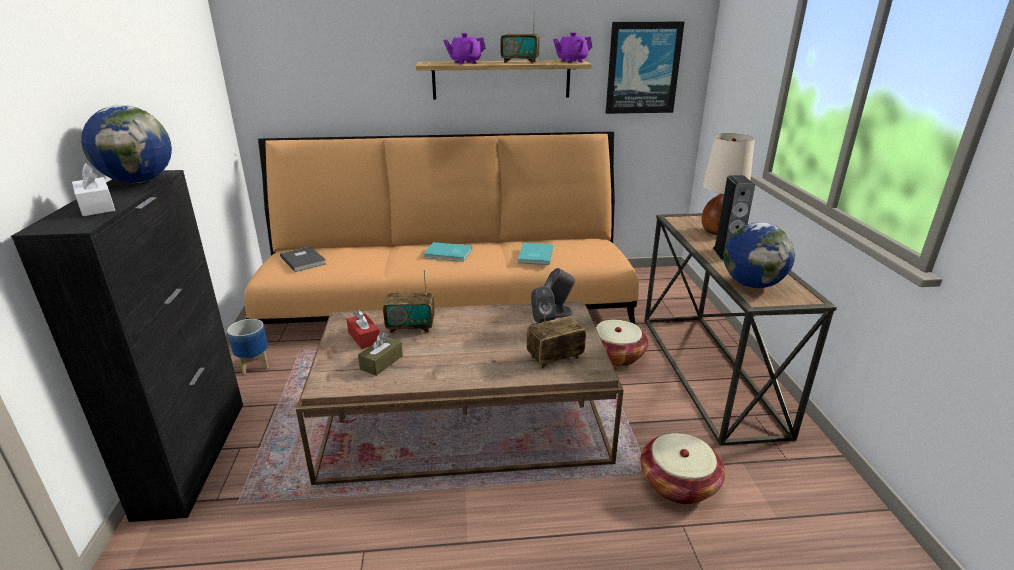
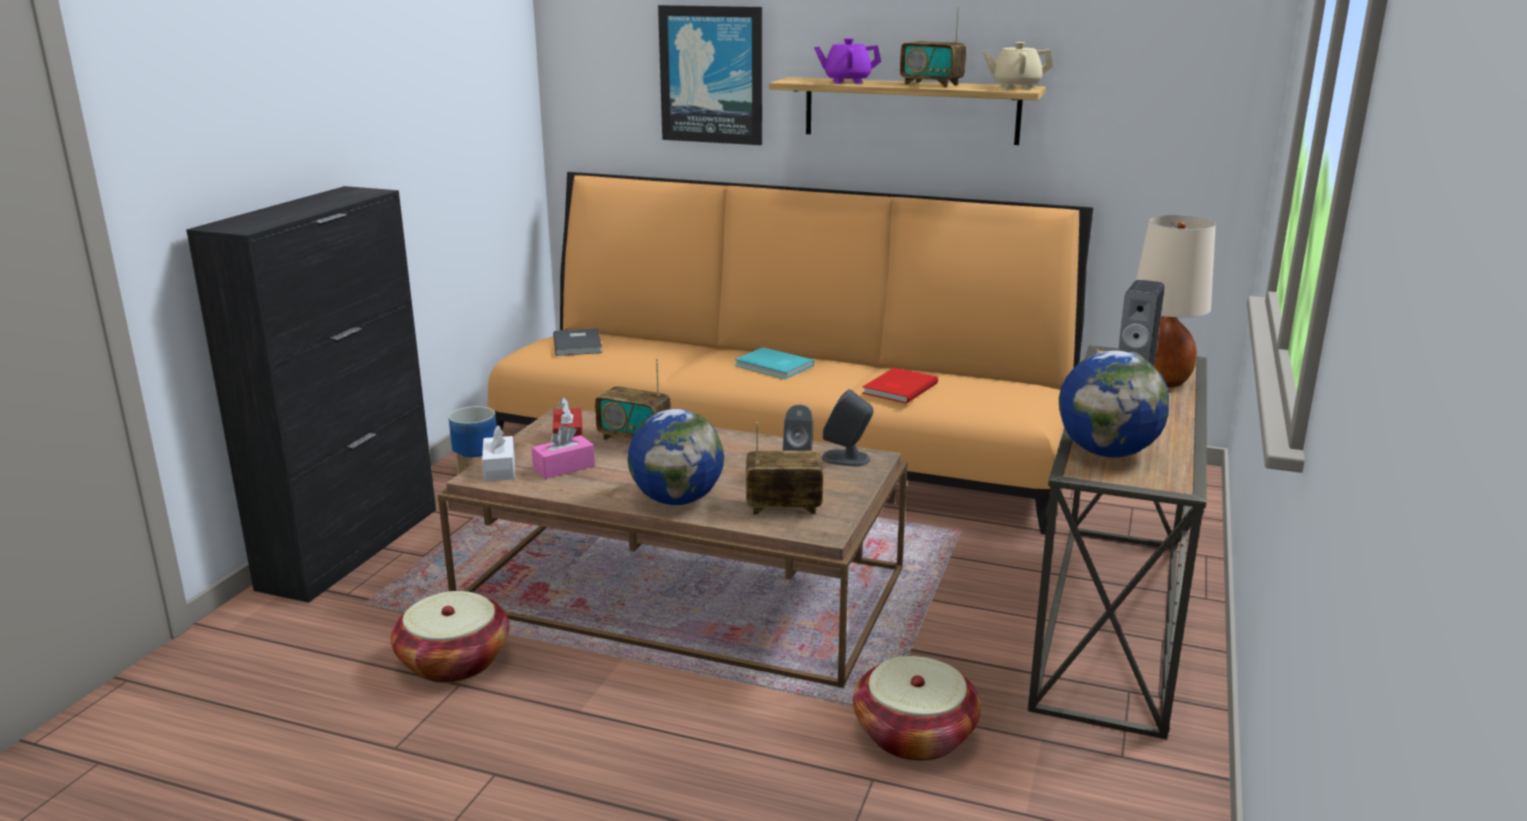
camera: 25 degrees right, 5 degrees down
white tissue box [72,163,115,216] -> white tissue box moved to [482,425,515,482]
globe [81,105,172,183] -> globe moved to [627,409,724,505]
brown tissue box [358,332,403,376] -> pink tissue box [531,425,595,479]
turquoise book [518,243,553,265] -> red book [862,368,938,404]
purple teapot [553,32,592,63] -> beige teapot [983,42,1053,90]
basket [595,320,648,366] -> basket moved to [391,591,510,683]
picture [606,22,685,114] -> picture moved to [658,5,762,145]

